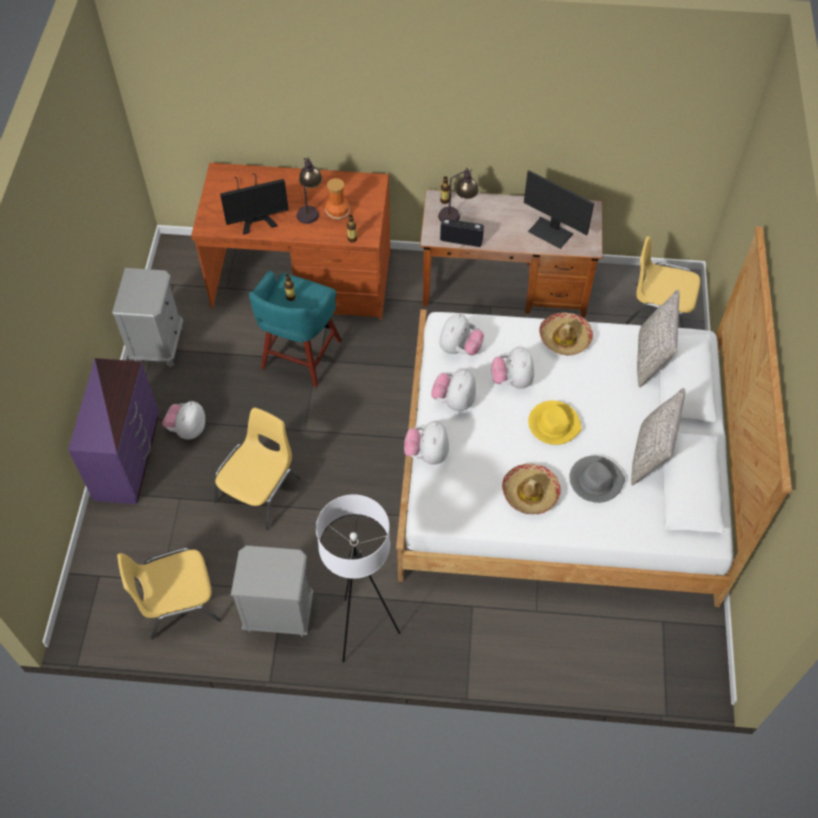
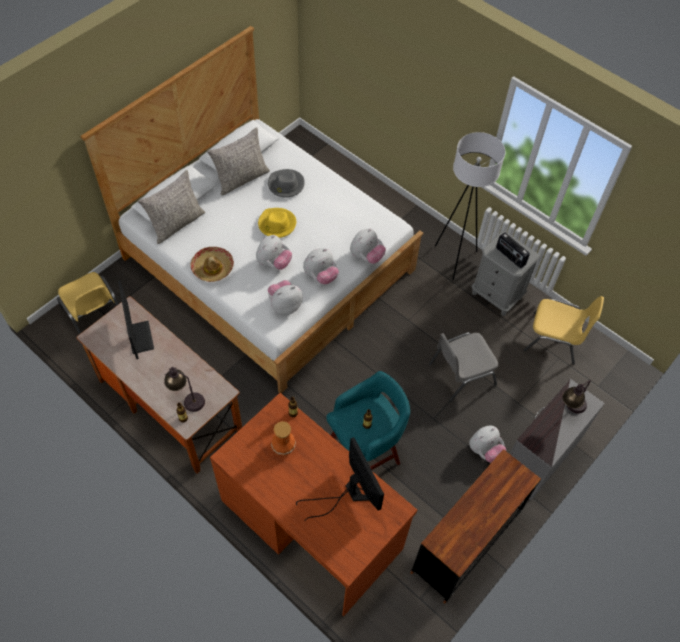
camera: 145 degrees left, 0 degrees up
purple dresser [68,358,159,504] -> grey dresser [510,379,605,500]
grey nightstand [112,268,183,367] -> brown desk [410,449,541,603]
yellow chair [214,407,301,530] -> grey chair [429,332,498,401]
monitor [220,173,289,235] -> monitor turned 45 degrees clockwise [296,437,384,521]
table lamp [297,158,322,224] -> table lamp moved to [562,380,591,413]
radio [440,218,484,247] -> radio moved to [496,232,530,268]
hat [502,464,561,514] -> none

